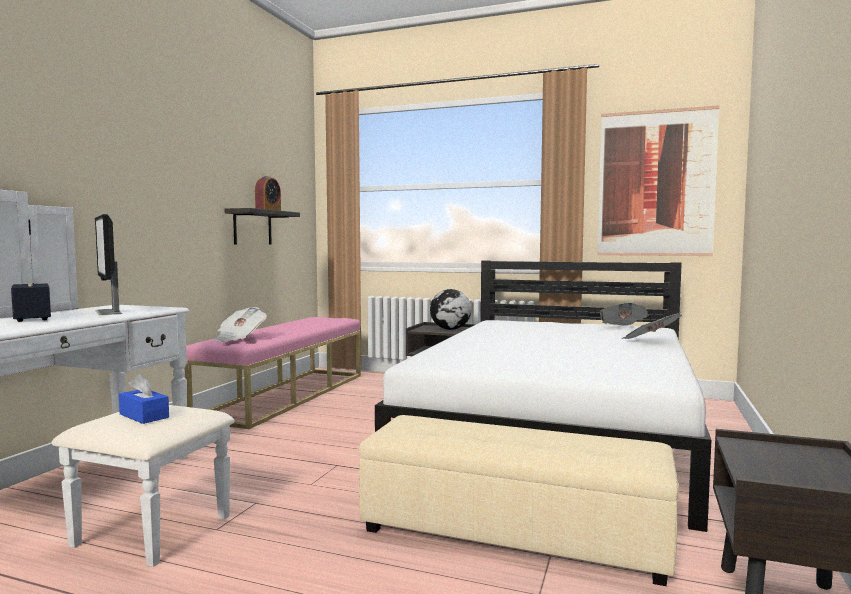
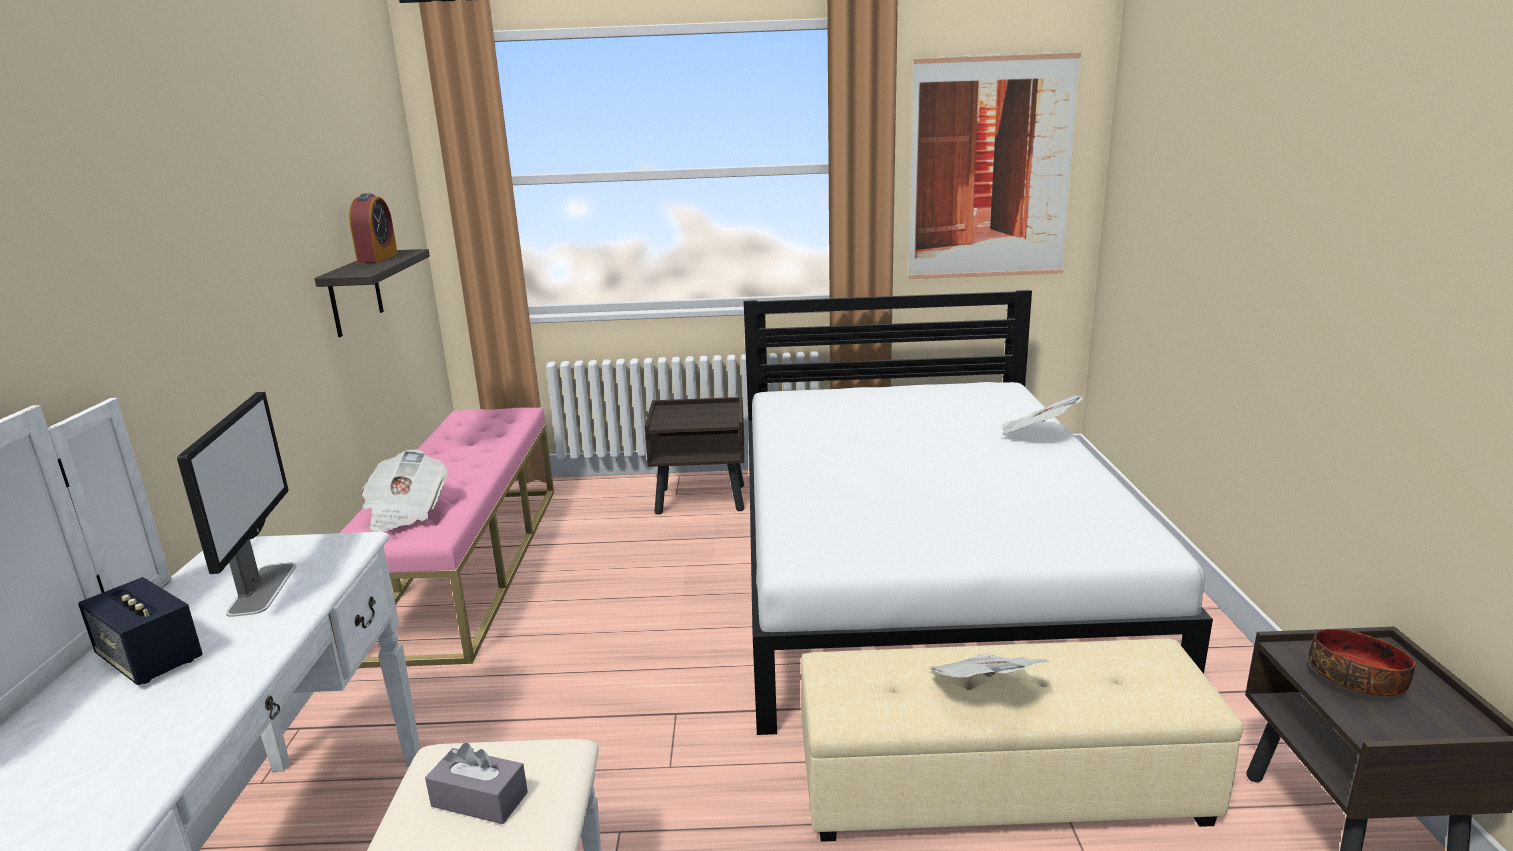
camera: 20 degrees left, 15 degrees up
monitor [95,214,122,315] -> monitor turned 135 degrees counterclockwise [177,392,296,617]
blue tissue box [119,374,169,424] -> grey tissue box [425,743,528,824]
globe [430,289,471,330] -> none
newspaper [600,303,649,325] -> newspaper moved to [930,653,1050,677]
none -> bowl [1309,629,1415,696]

